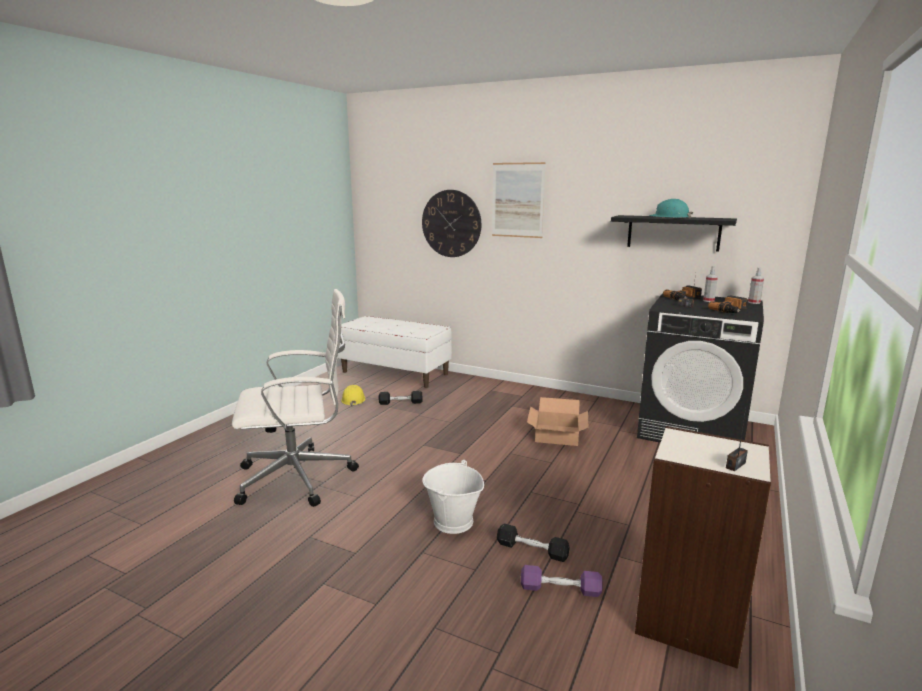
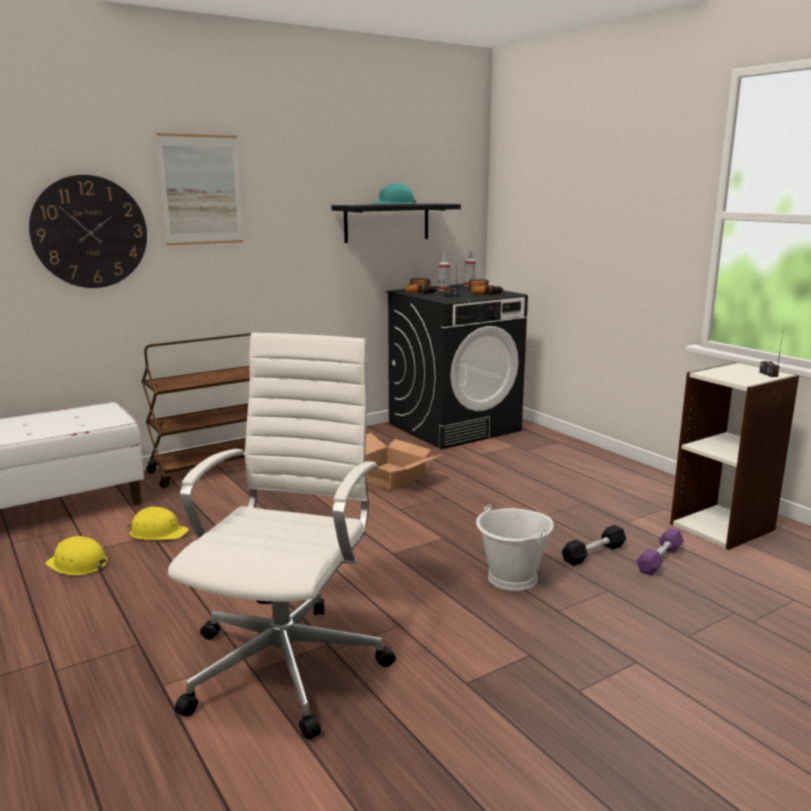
camera: 60 degrees left, 0 degrees up
black dumbbell [379,391,422,405] -> yellow hard hat [127,507,189,540]
none -> brown cart [142,333,251,488]

